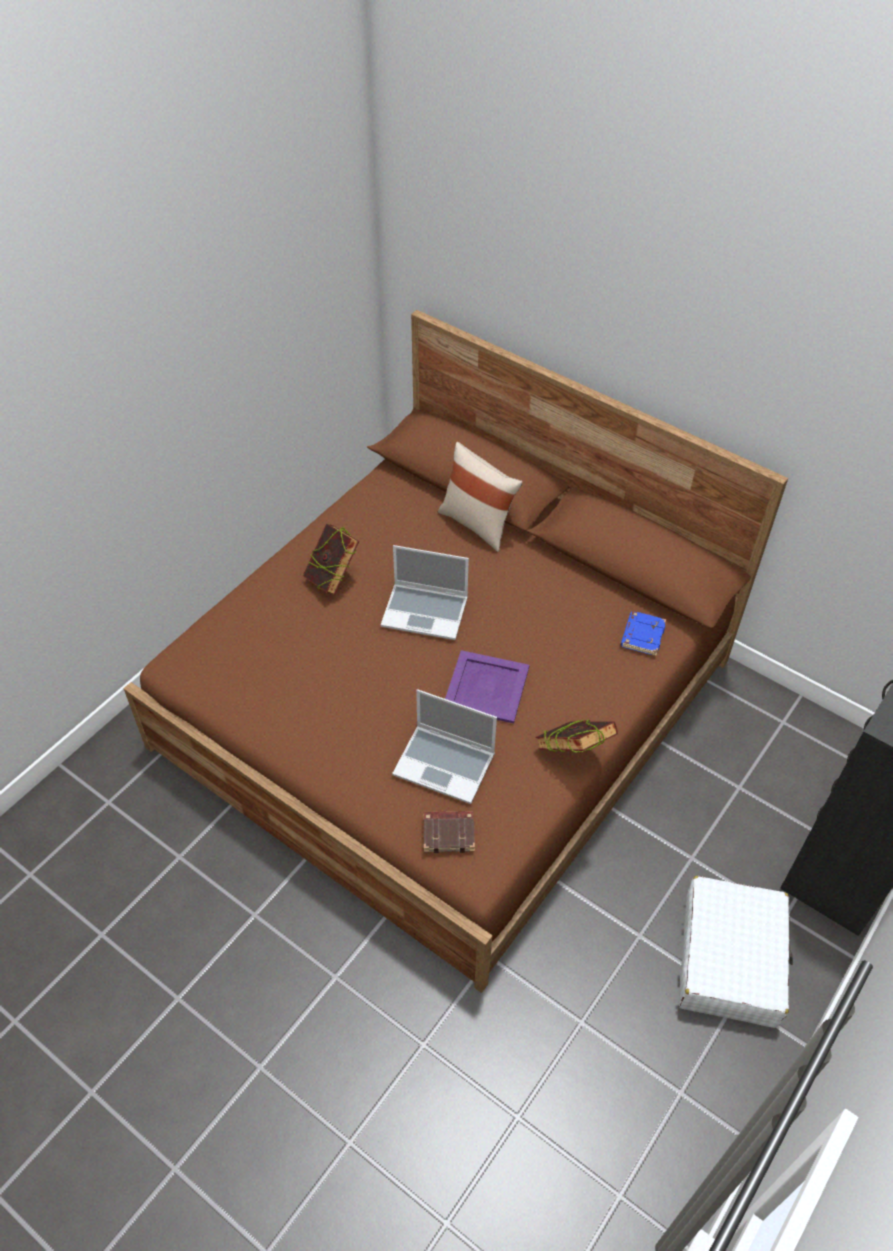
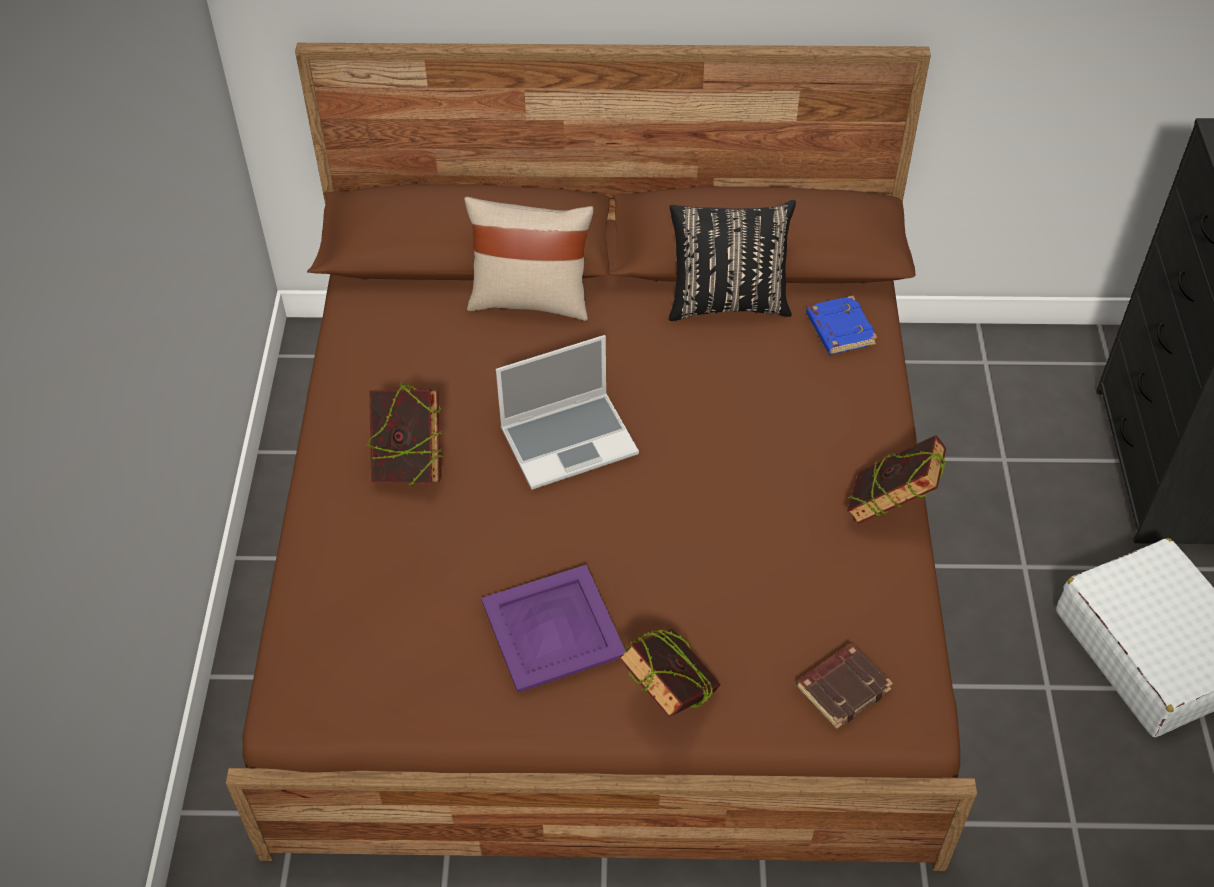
camera: 35 degrees left, 0 degrees up
laptop [392,689,497,804] -> none
purple tray [445,650,530,723] -> purple tray moved to [481,565,625,693]
none -> book [618,628,721,718]
none -> black pillow [669,200,796,321]

